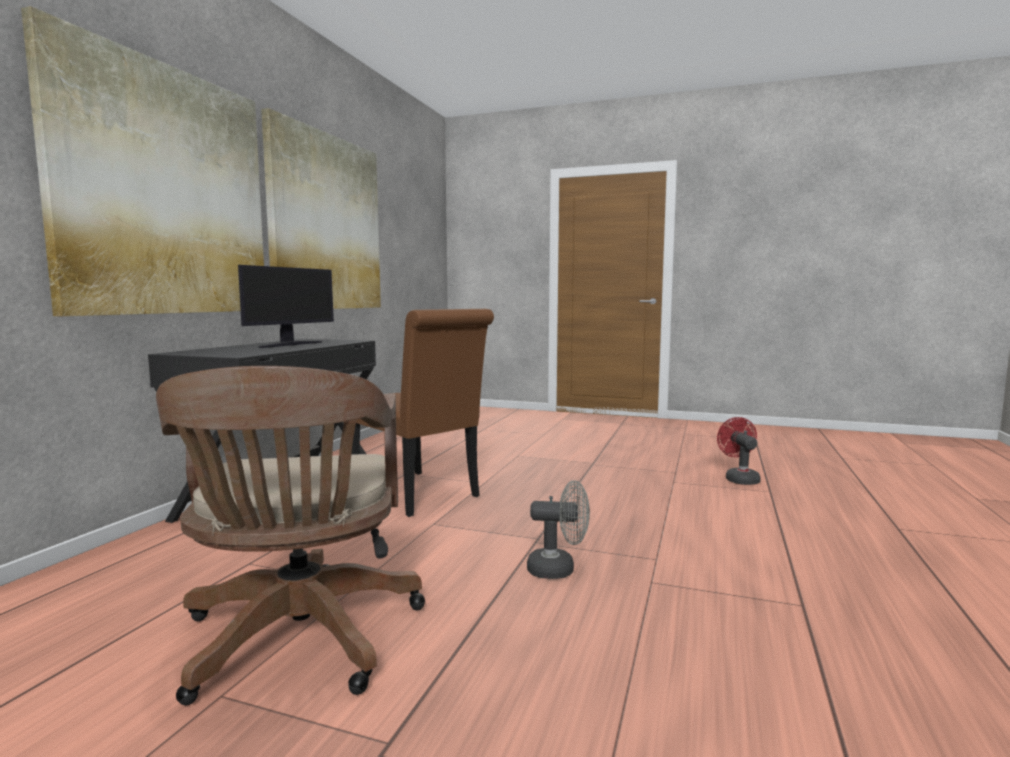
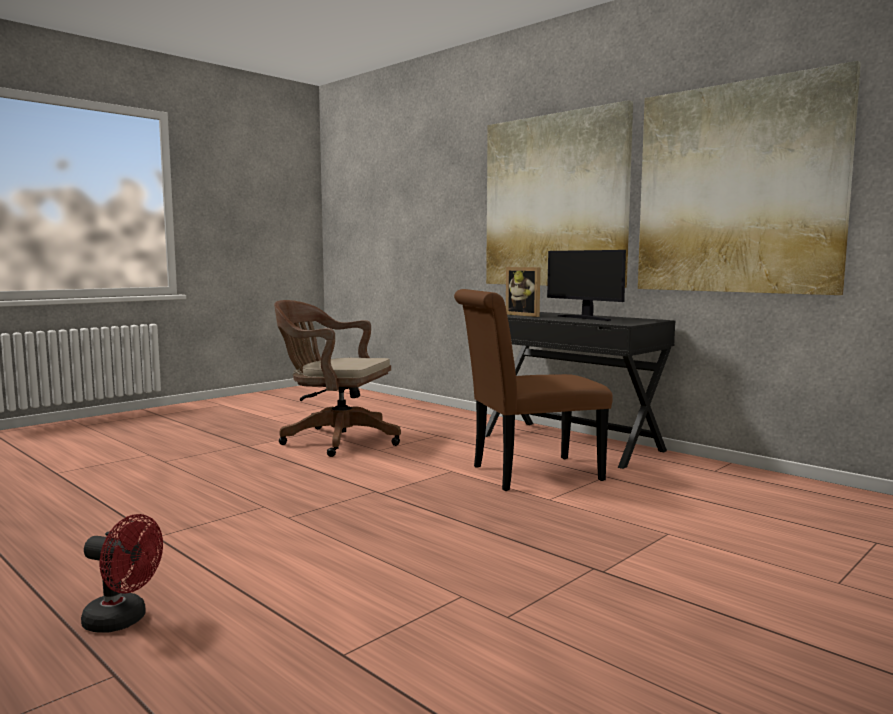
camera: 115 degrees right, 0 degrees up
grey fan [527,481,590,579] -> none
red fan [717,417,761,485] -> red fan moved to [81,514,163,633]
none -> picture frame [506,267,540,317]

